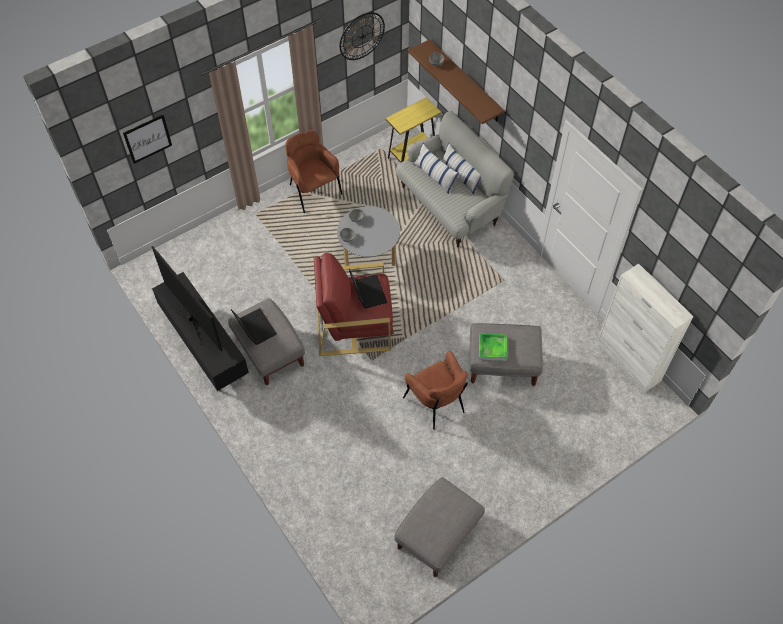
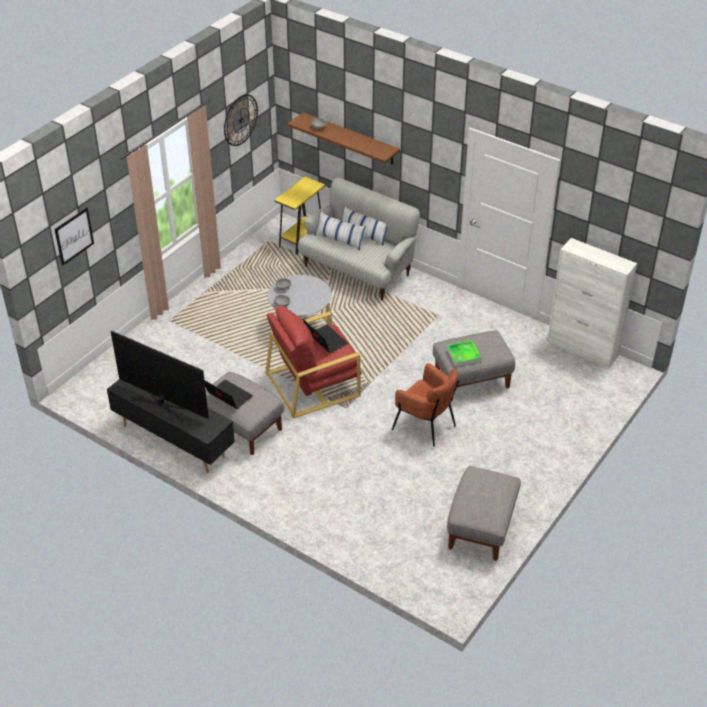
camera: 20 degrees left, 15 degrees down
brown armchair [285,130,343,213] -> none

